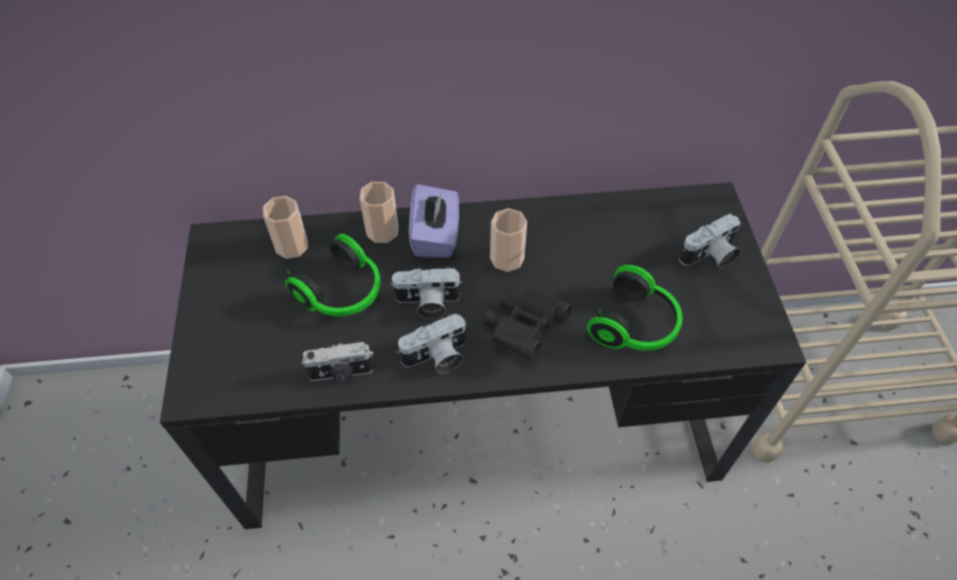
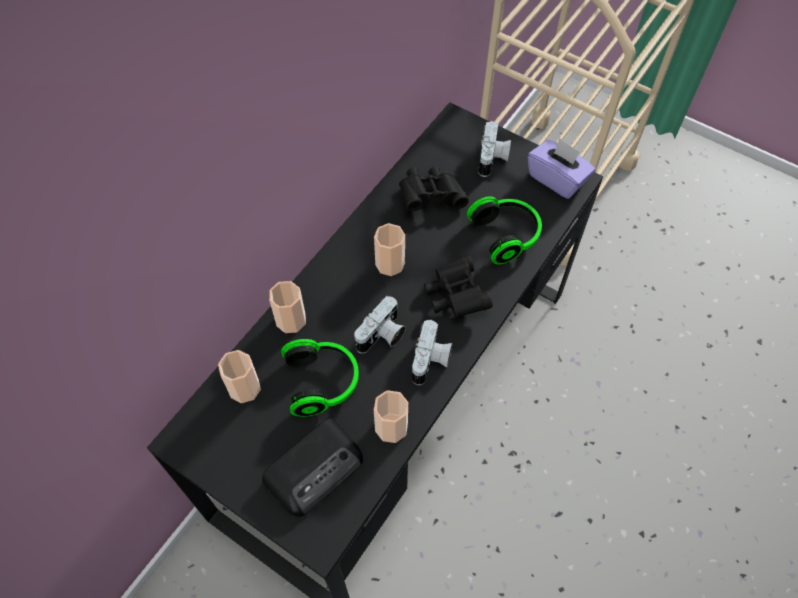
camera: 50 degrees left, 5 degrees up
camera [302,342,373,381] -> cup [374,390,408,443]
purple tissue box [409,184,459,258] -> purple tissue box moved to [528,138,595,199]
none -> radio [261,418,363,517]
none -> black binoculars [399,166,469,212]

